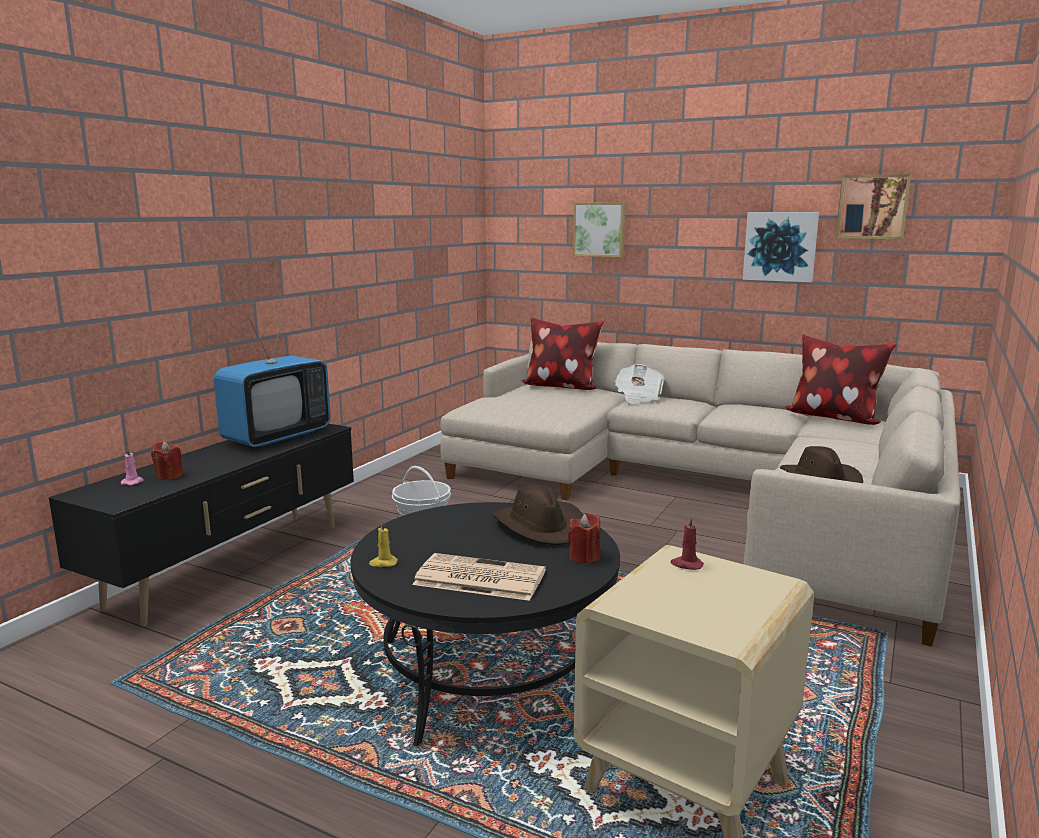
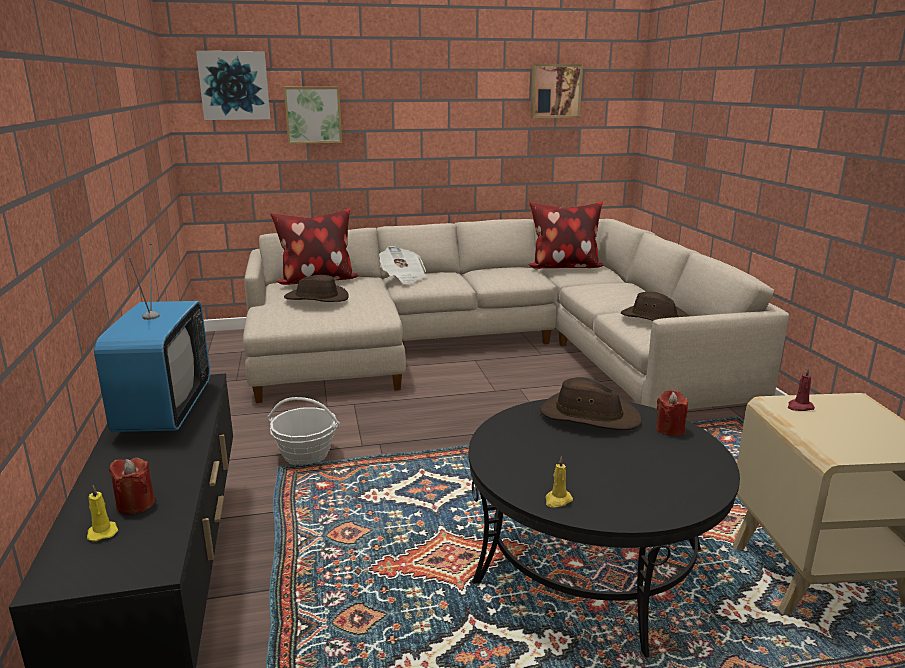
camera: 40 degrees left, 5 degrees up
pink candle [121,448,143,485] -> yellow candle [87,485,118,541]
newspaper [412,553,546,601] -> none
picture [743,212,819,282] -> picture moved to [196,51,271,120]
none -> brown hat [284,275,349,302]

